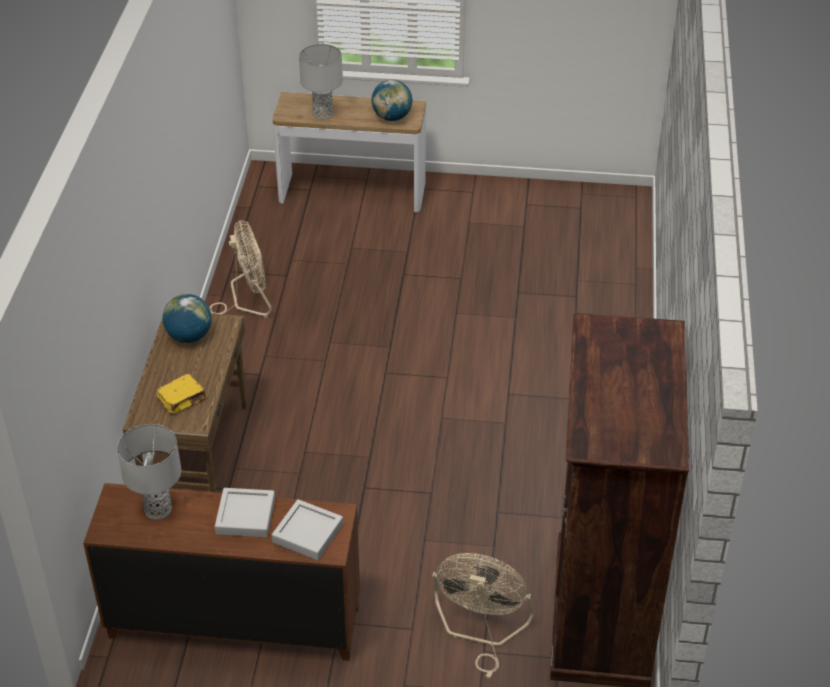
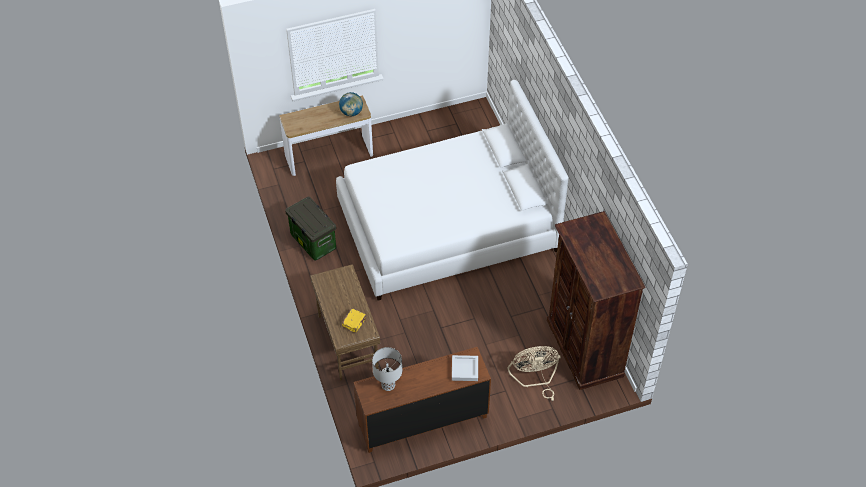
camera: 25 degrees left, 10 degrees up
globe [162,294,212,343] -> none
beige fan [210,220,271,318] -> storage box [285,197,336,261]
grey tray [215,488,275,538] -> none
white table lamp [299,44,343,120] -> none
none -> white bed [336,80,569,301]

